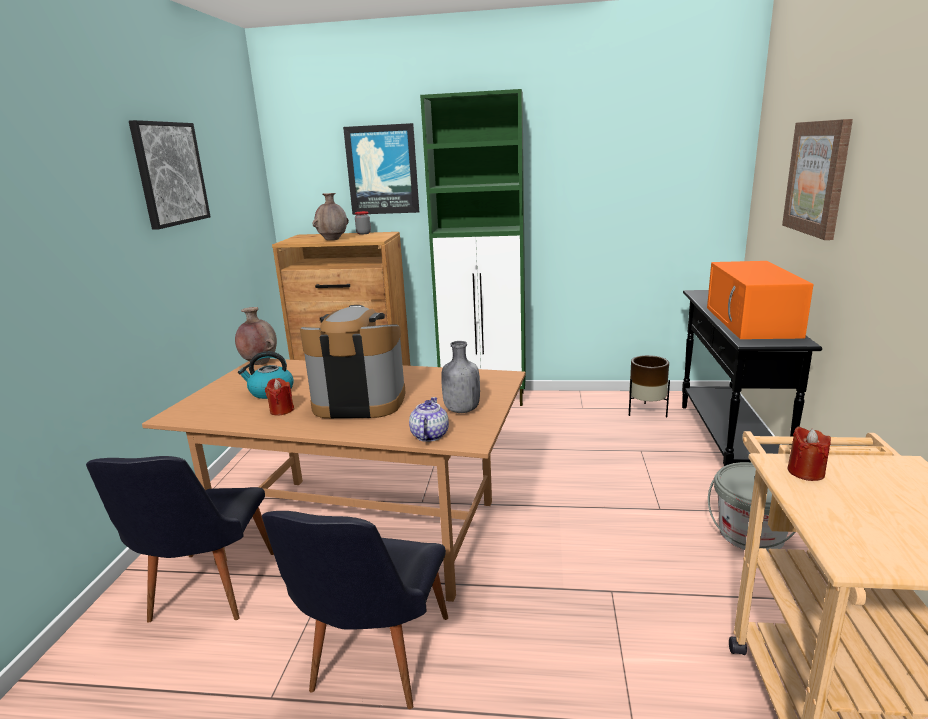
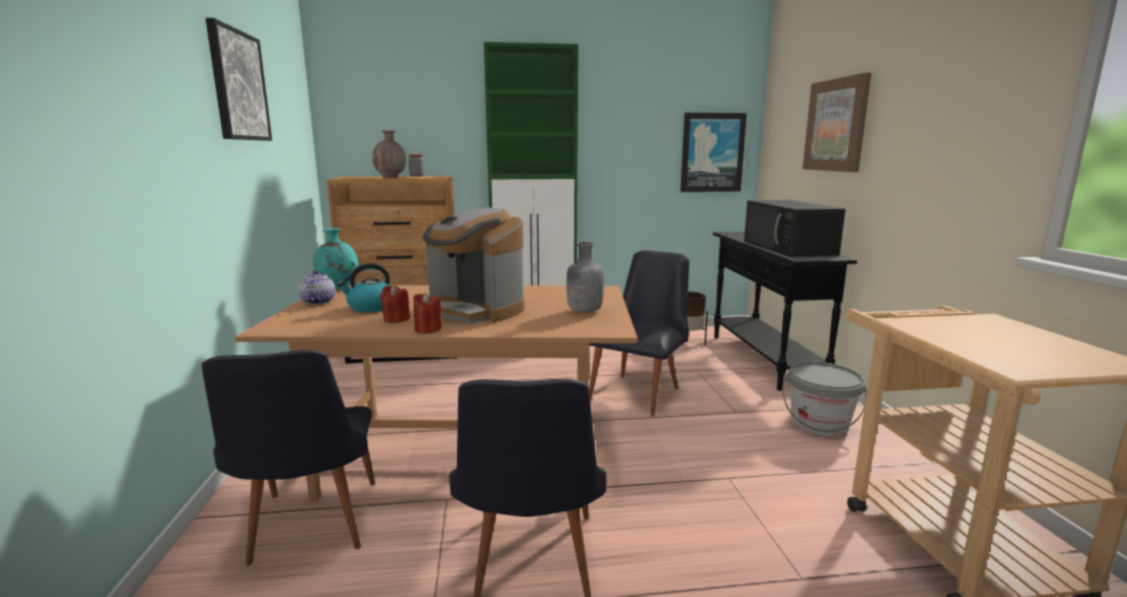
camera: 15 degrees left, 5 degrees down
brown vase [235,307,277,365] -> turquoise vase [313,228,359,289]
coffee machine [300,305,406,418] -> coffee machine turned 135 degrees counterclockwise [422,208,524,324]
picture [343,123,419,215] -> picture moved to [680,113,747,192]
teapot [409,397,449,442] -> teapot moved to [299,270,335,305]
orange microwave [707,261,814,339] -> black microwave [744,200,846,257]
red candle [787,427,831,481] -> red candle moved to [413,293,442,334]
none -> black chair [589,250,689,417]

